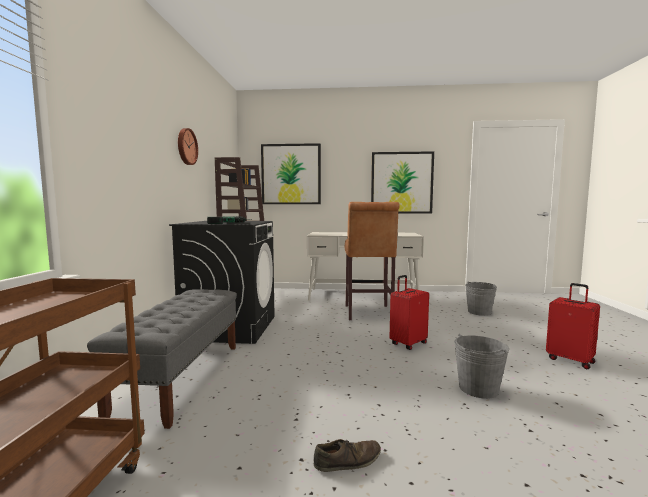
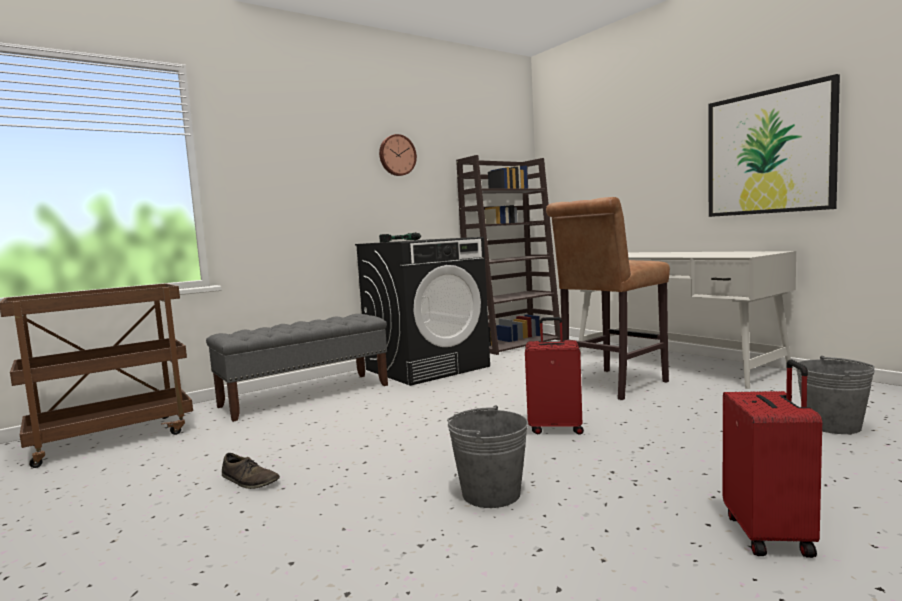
camera: 50 degrees right, 0 degrees up
picture [261,143,321,204] -> none

